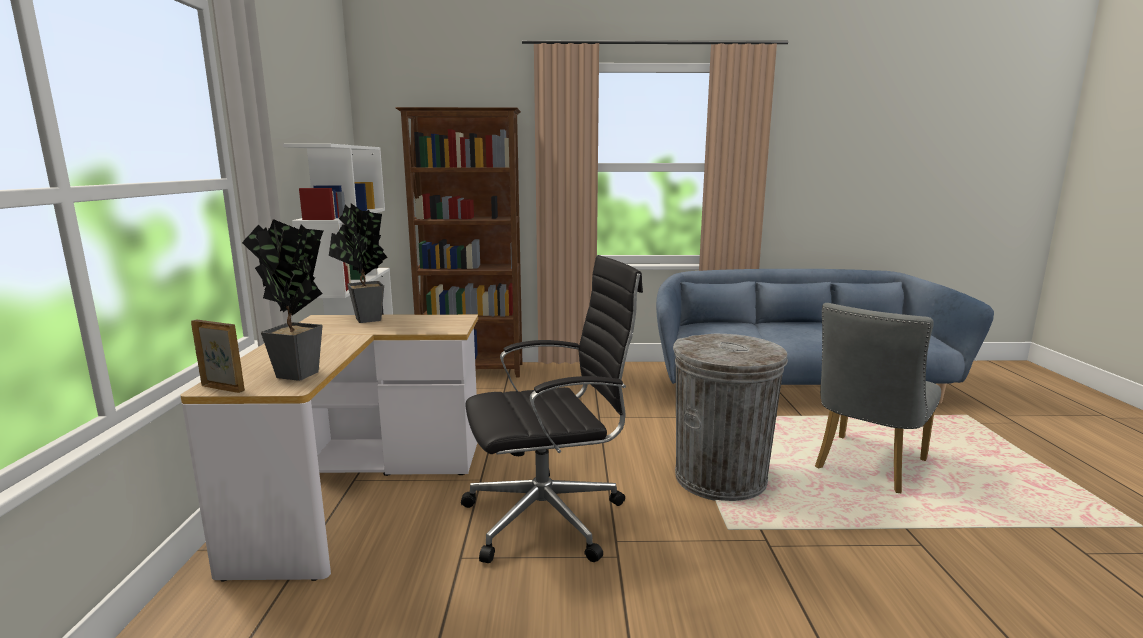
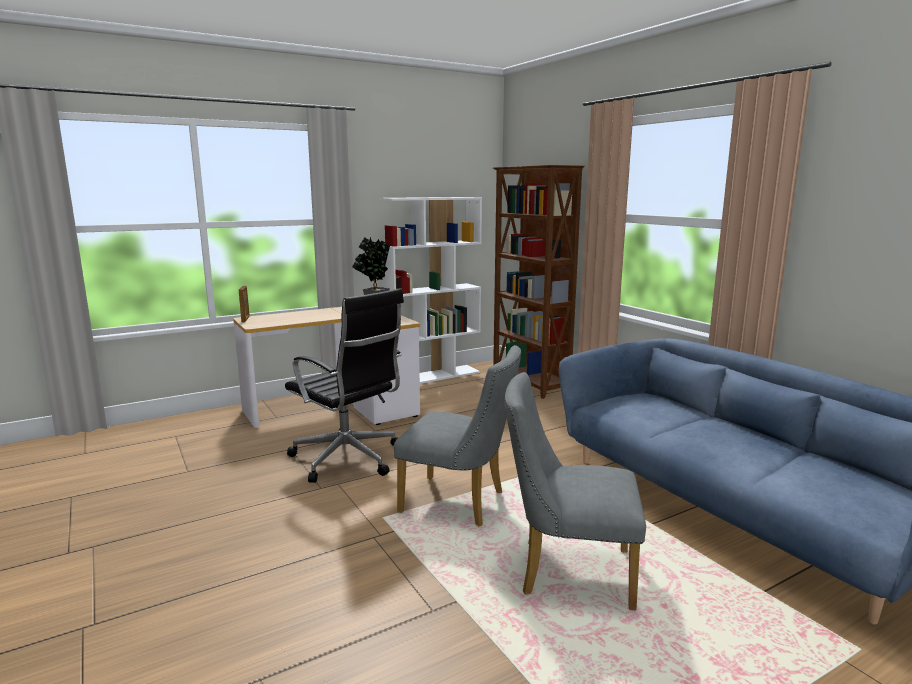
camera: 60 degrees right, 0 degrees up
potted plant [242,219,324,381] -> none
grey trash can [673,334,788,501] -> grey chair [394,345,521,527]

